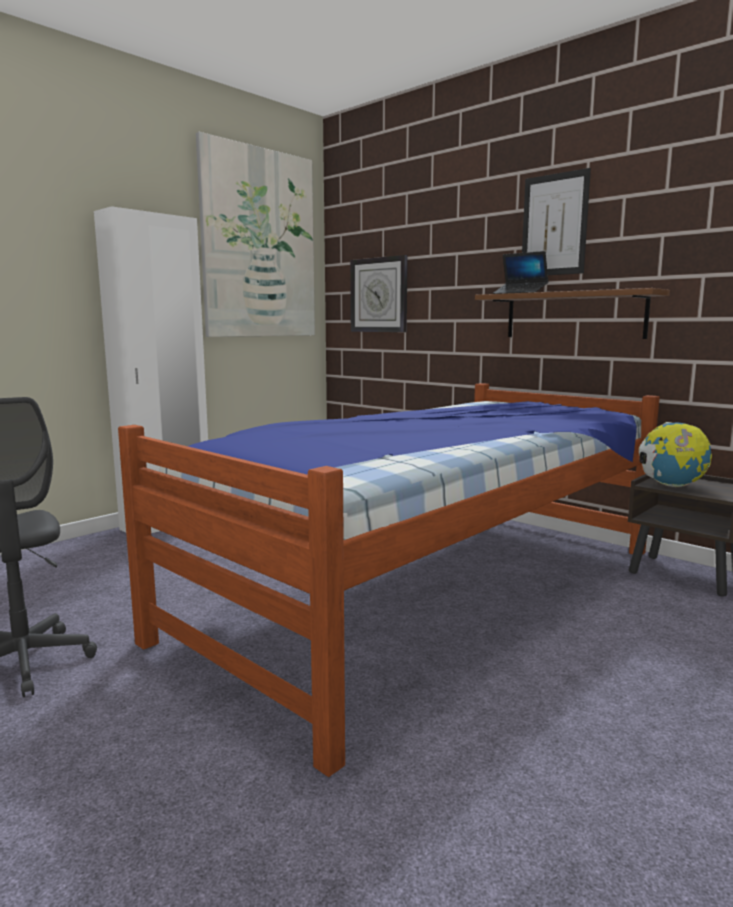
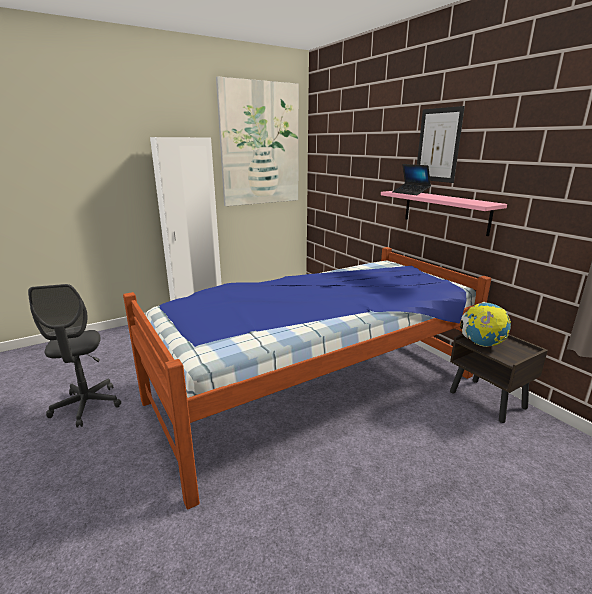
camera: 15 degrees right, 10 degrees up
wall clock [350,255,408,332] -> none
brown shelf [475,288,670,339] -> pink shelf [381,191,507,236]

